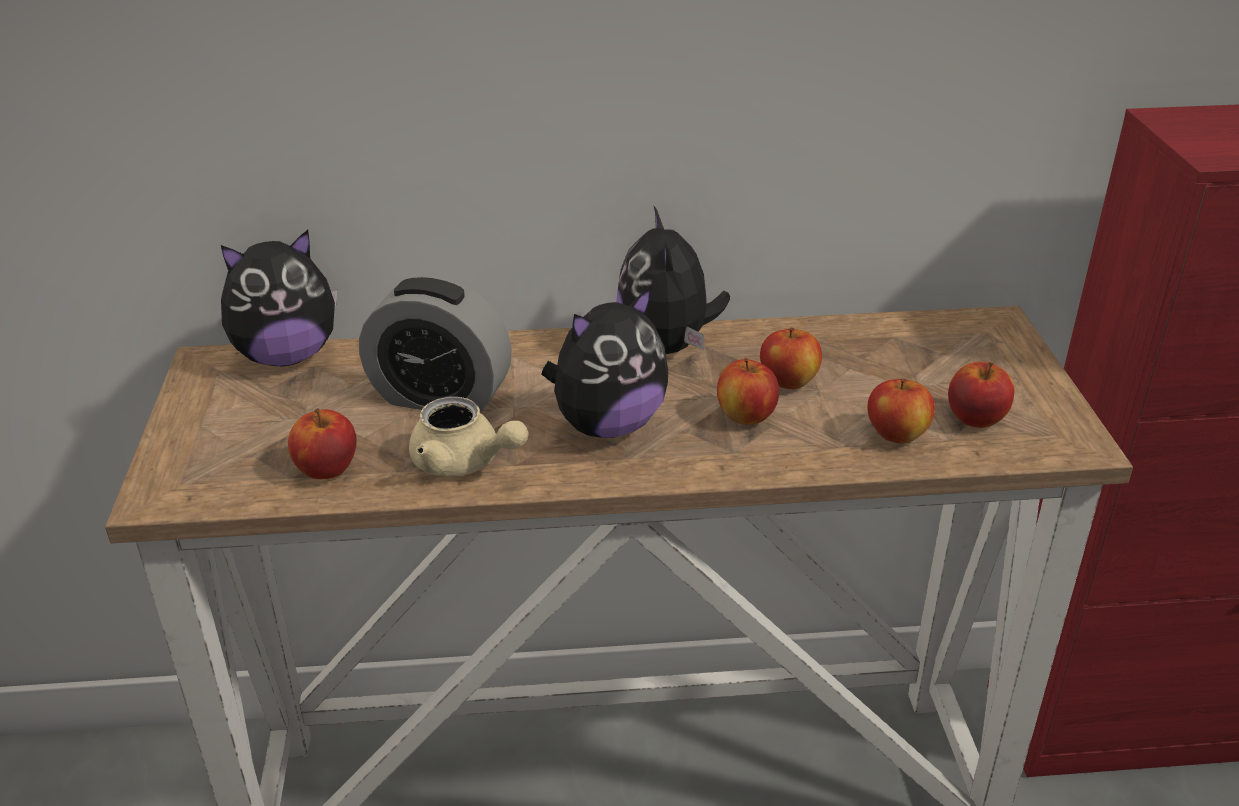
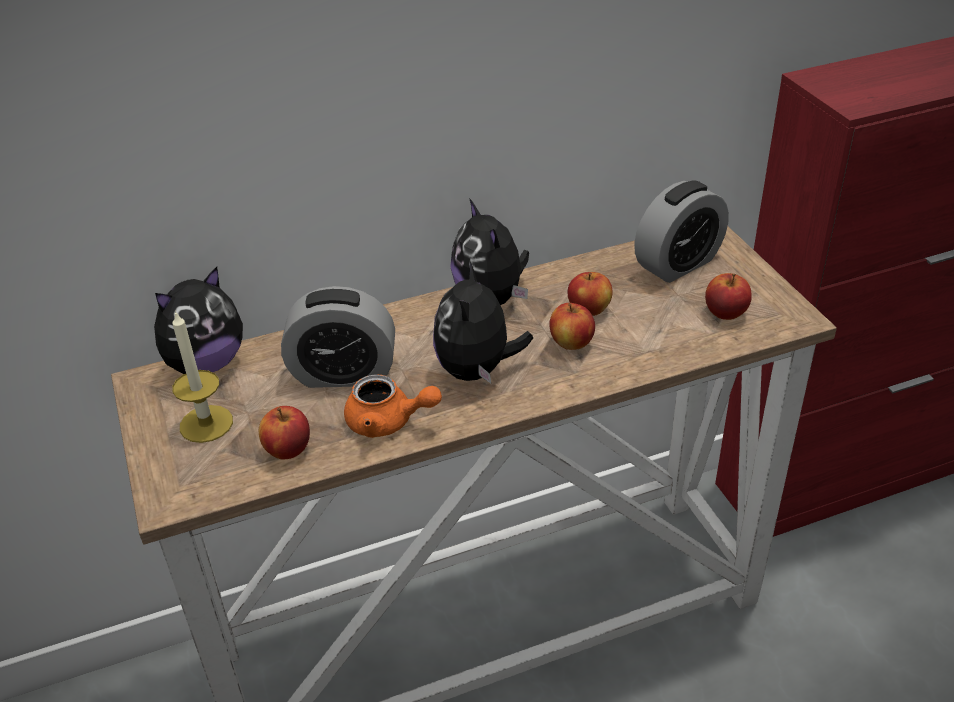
camera: 15 degrees left, 5 degrees up
beige teapot [409,396,528,477] -> orange teapot [344,374,442,438]
plush toy [542,286,668,438] -> plush toy turned 150 degrees clockwise [433,260,533,383]
apple [867,378,935,444] -> none
none -> candle [172,310,233,443]
none -> alarm clock [634,180,729,283]

